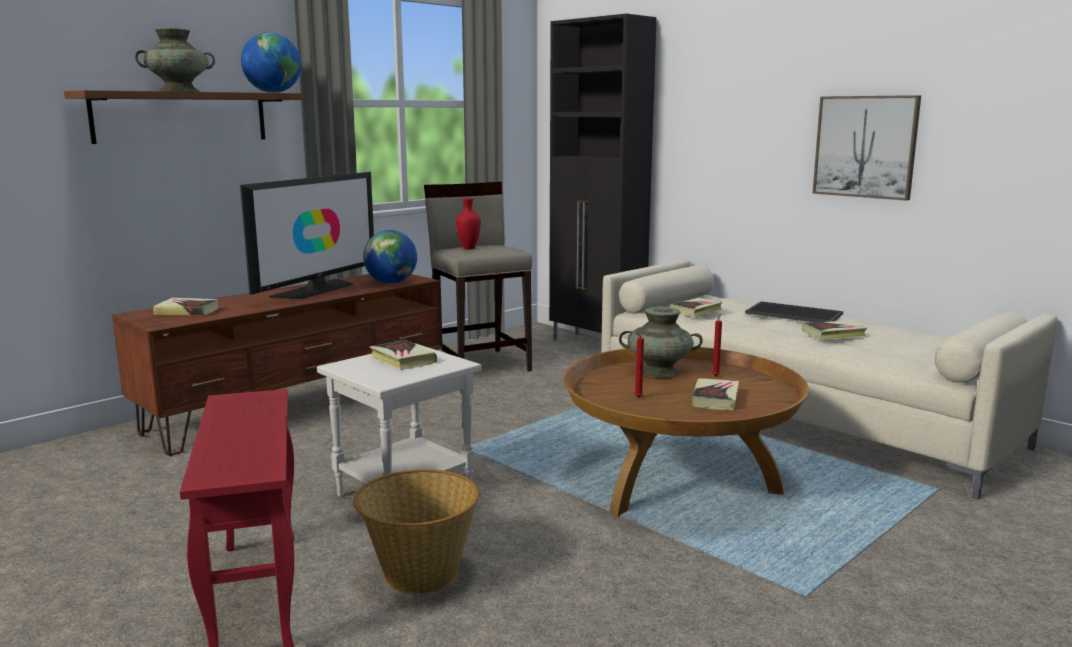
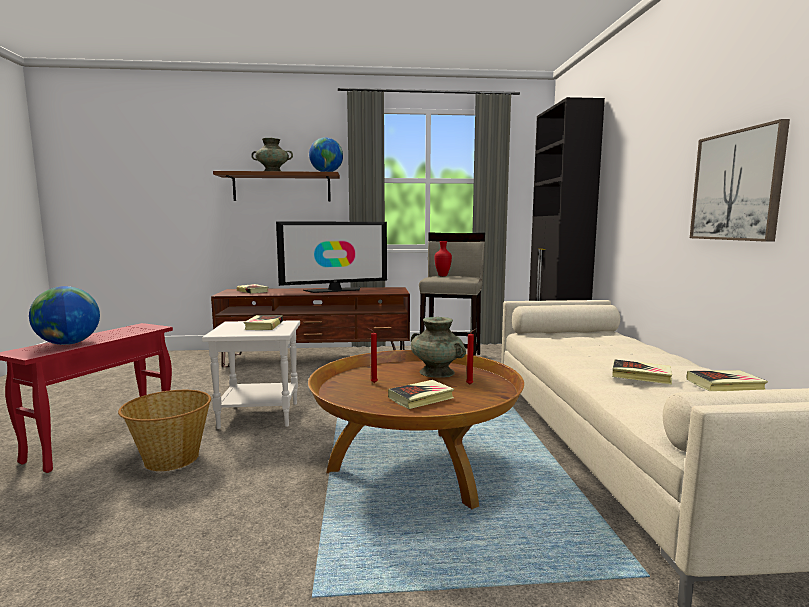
camera: 40 degrees right, 5 degrees down
globe [363,230,417,284] -> globe moved to [29,286,100,345]
book [670,298,723,317] -> book moved to [687,370,768,391]
tray [745,301,843,322] -> none

